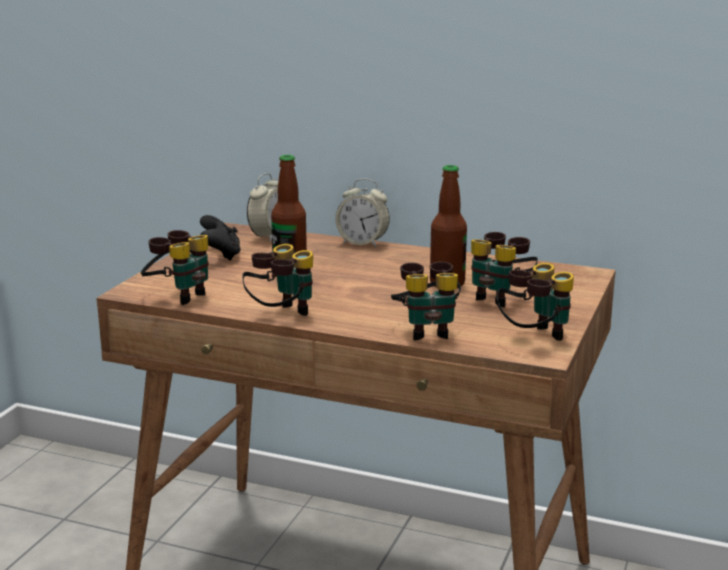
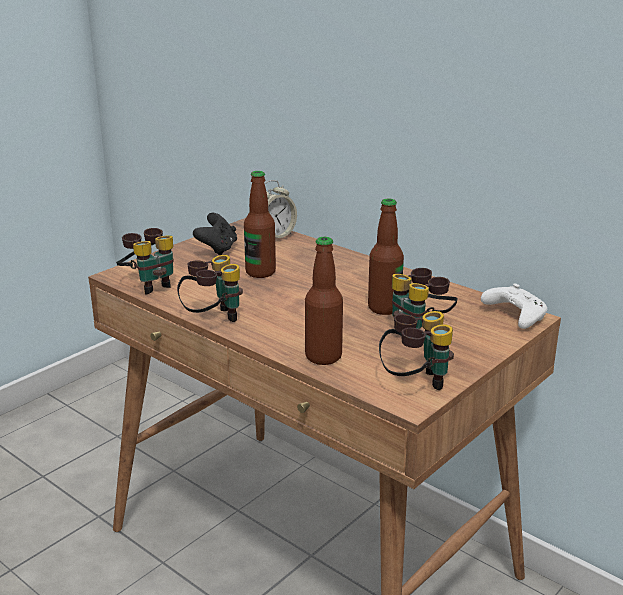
camera: 20 degrees right, 5 degrees up
alarm clock [335,178,390,247] -> none
binoculars [391,261,461,341] -> bottle [305,237,343,365]
none -> white game controller [481,283,547,329]

